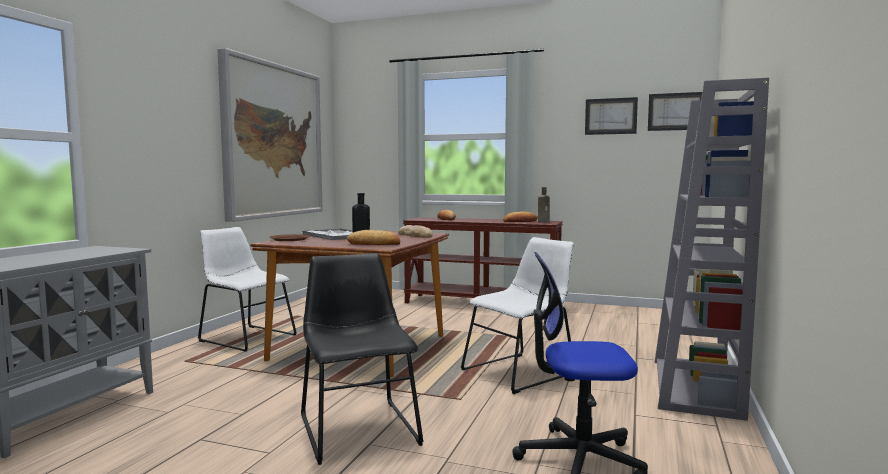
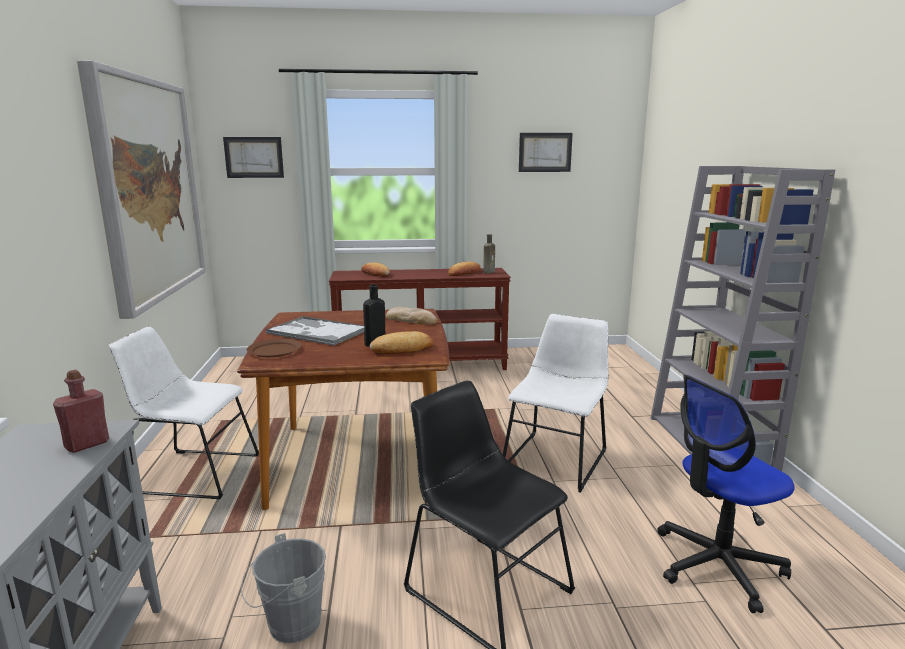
camera: 25 degrees left, 10 degrees up
picture [648,92,702,131] -> picture moved to [223,137,284,178]
none -> red bottle [53,370,109,453]
none -> grey bucket [241,533,326,643]

